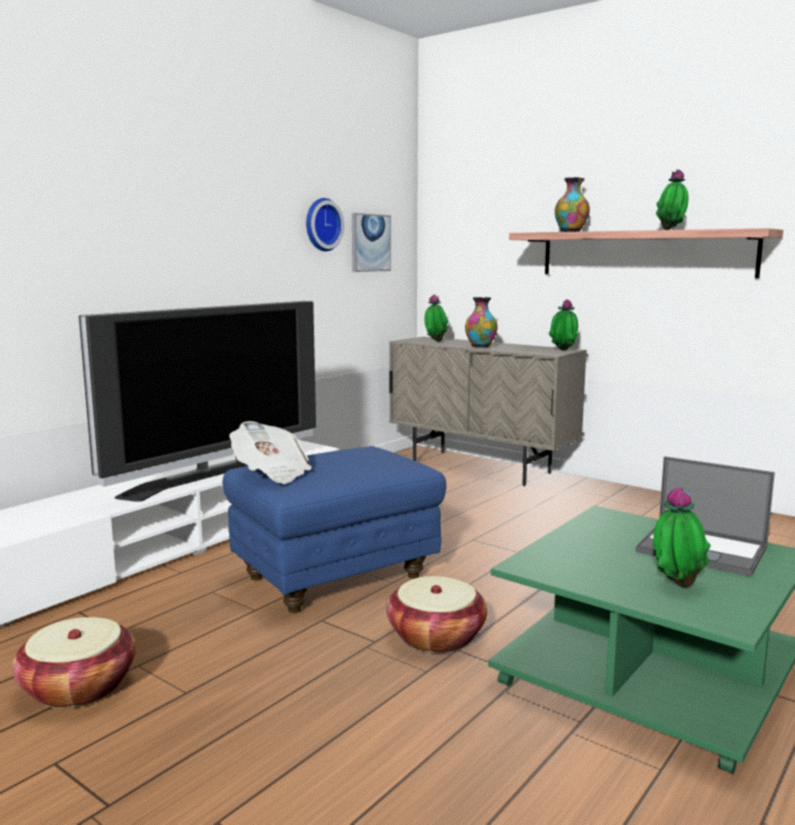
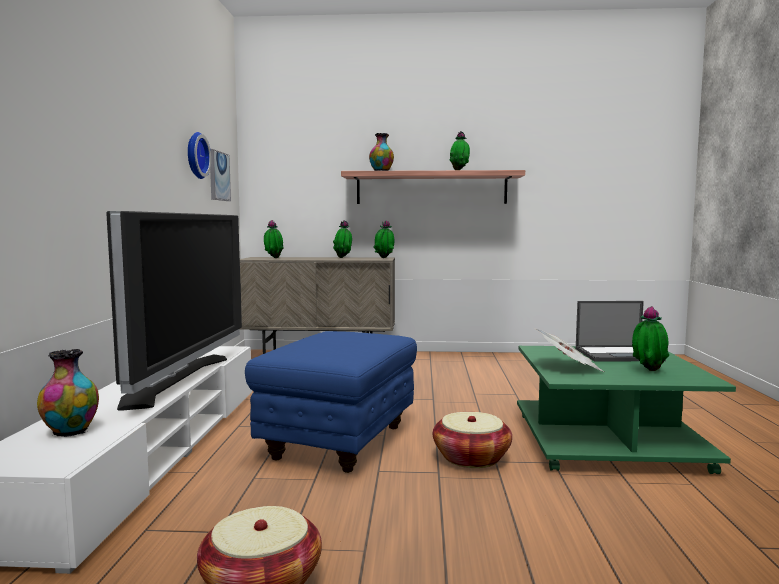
camera: 35 degrees left, 5 degrees down
newspaper [229,421,312,484] -> newspaper moved to [534,328,605,372]
vase [465,297,498,347] -> vase moved to [37,349,99,437]
none -> potted plant [333,220,352,258]

